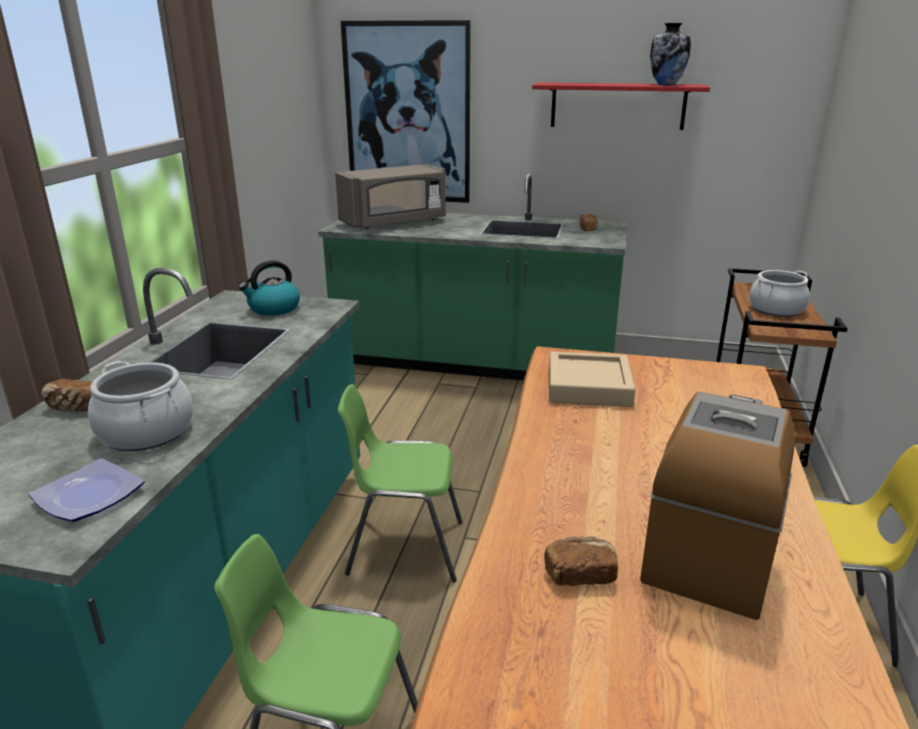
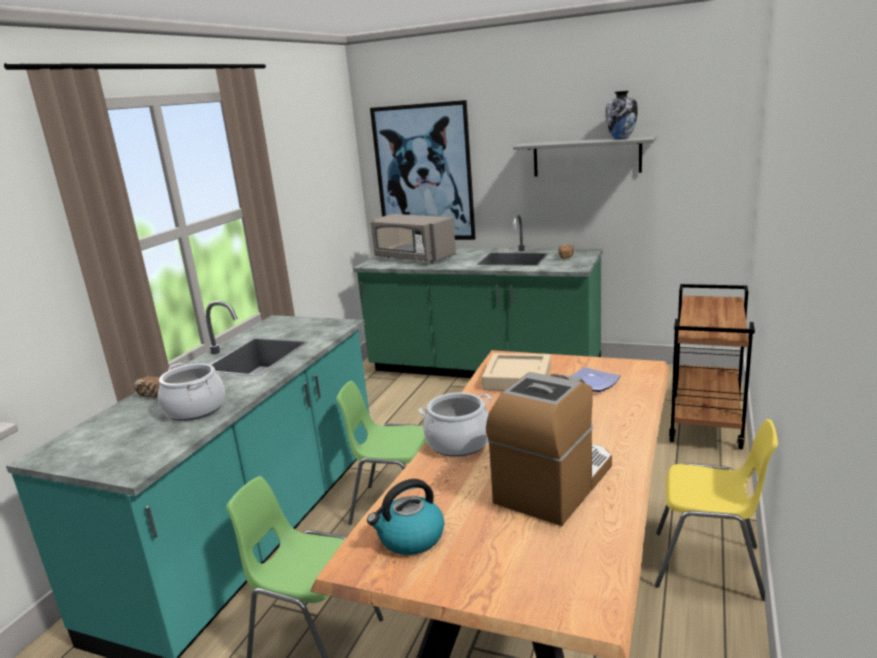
camera: 10 degrees right, 5 degrees down
plate [29,459,145,522] -> plate moved to [571,367,621,392]
kettle [239,260,300,316] -> kettle moved to [367,479,444,555]
grey microwave [335,164,446,229] -> grey microwave turned 60 degrees clockwise [371,214,456,263]
red shelf [532,82,710,130] -> grey shelf [513,136,656,176]
bread [544,536,618,586] -> none
cooking pot [749,270,810,317] -> cooking pot moved to [418,392,492,457]

